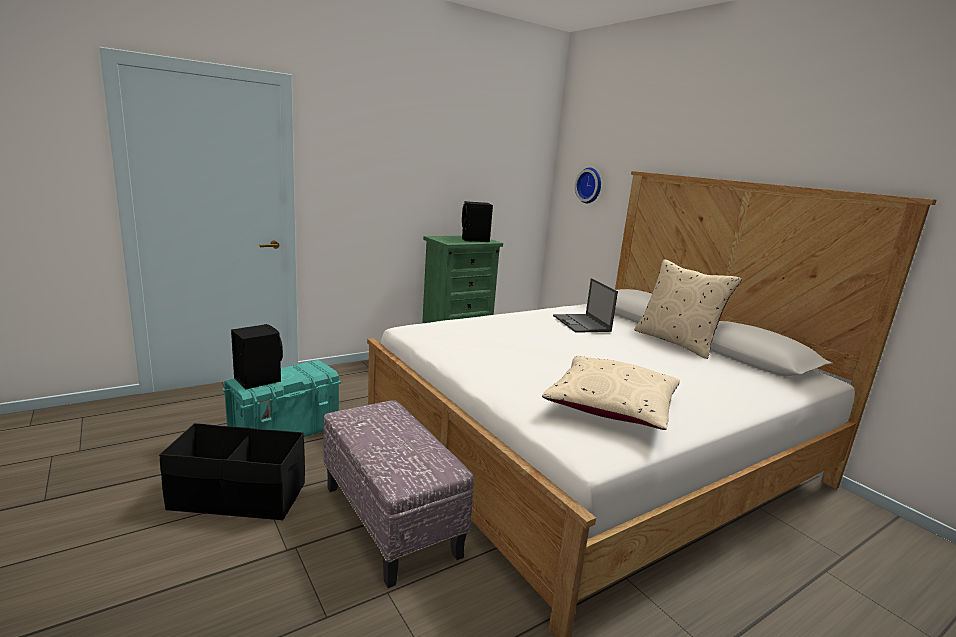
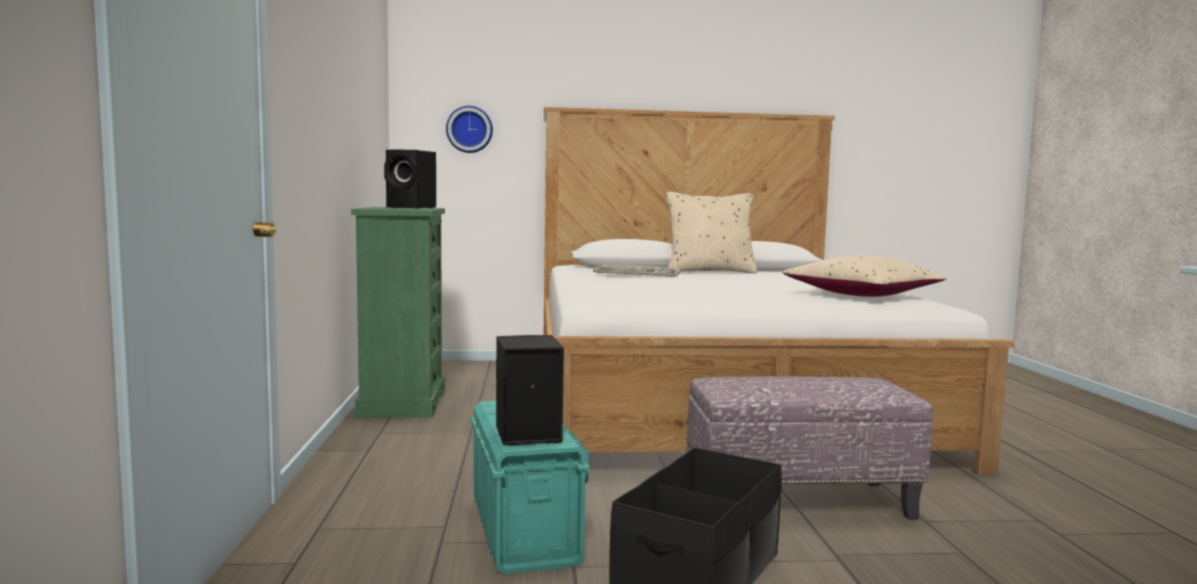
camera: 60 degrees left, 10 degrees down
laptop [553,278,618,333] -> keyboard [593,265,680,277]

